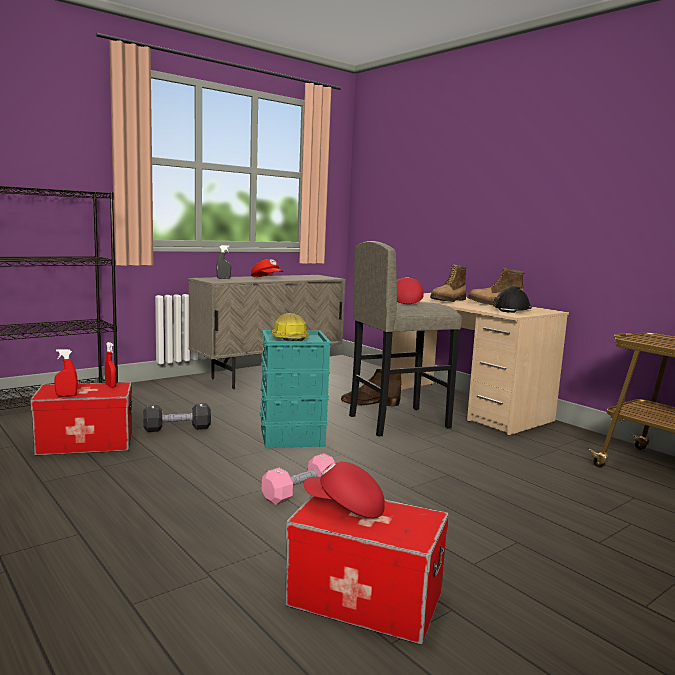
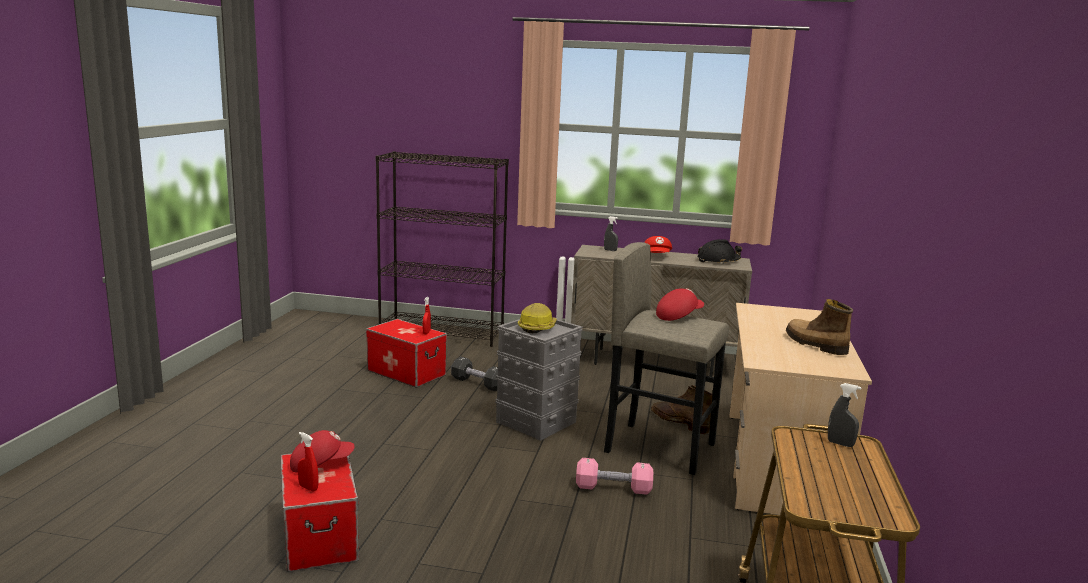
camera: 50 degrees right, 5 degrees up
red spray bottle [54,349,78,397] -> red spray bottle moved to [298,432,318,492]
turquoise storage box [260,330,331,449] -> grey storage box [495,319,583,441]
pink dumbbell [262,454,335,505] -> pink dumbbell moved to [576,458,653,495]
red cap [304,462,385,518] -> red cap turned 90 degrees clockwise [290,430,355,473]
boot [430,264,467,302] -> none
black hard hat [493,286,532,313] -> black hard hat moved to [697,239,742,264]
none -> grey spray bottle [828,383,861,447]

